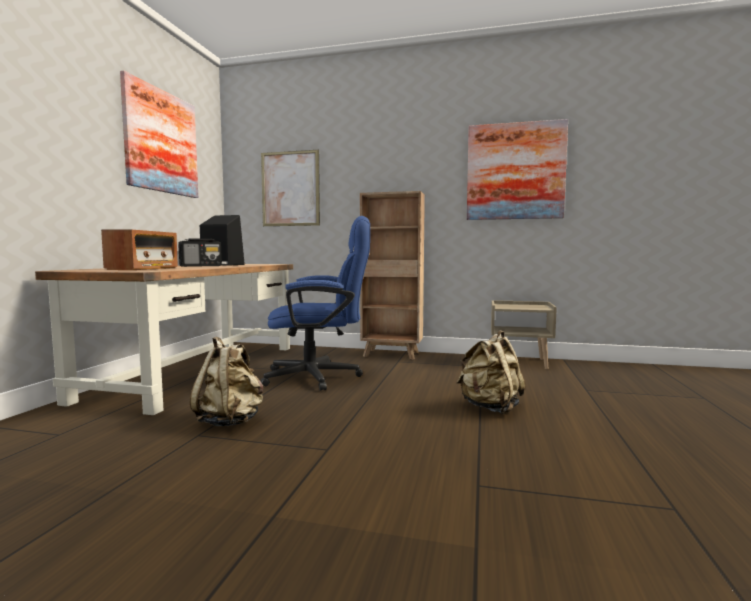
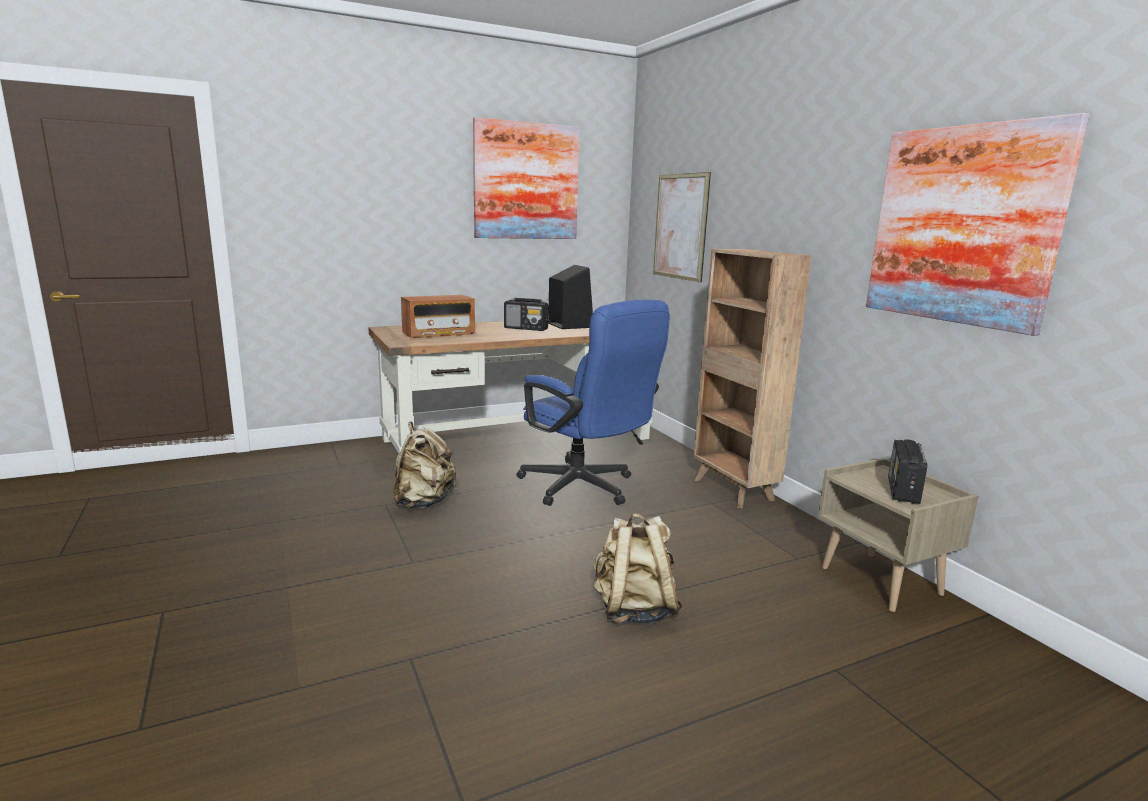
camera: 50 degrees right, 10 degrees up
none -> radio [888,439,928,504]

